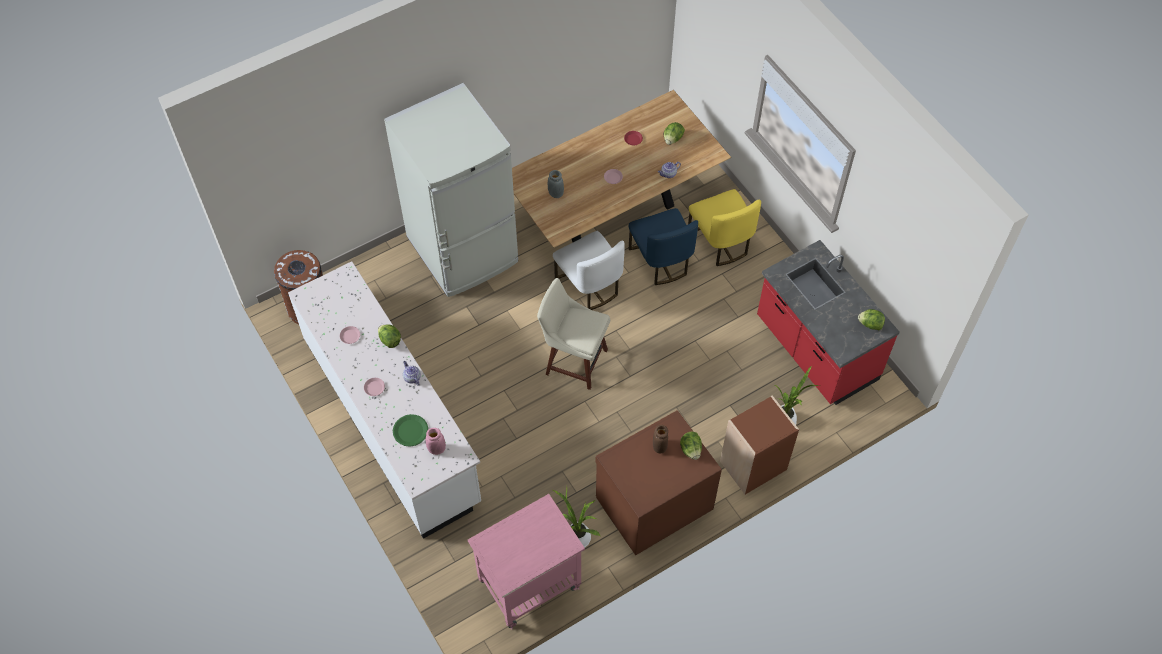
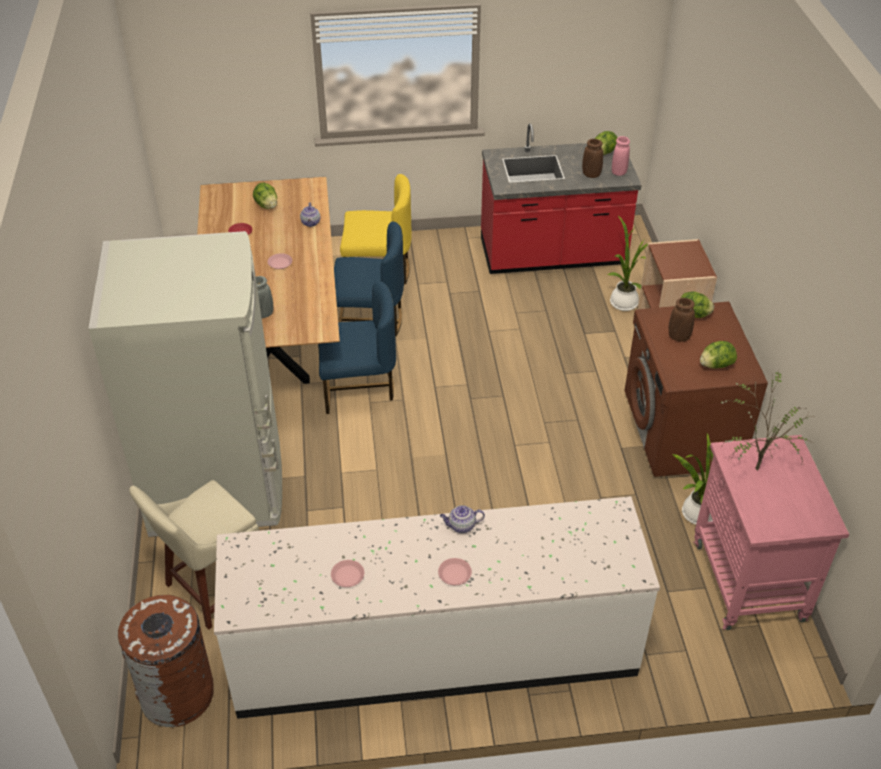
camera: 65 degrees left, 15 degrees down
lettuce [378,324,401,348] -> lettuce moved to [700,341,737,368]
green plate [393,414,428,447] -> none
pink vase [426,428,446,455] -> pink vase moved to [612,136,630,176]
beige stool [537,278,610,390] -> beige stool moved to [129,480,259,630]
white chair [553,231,625,310] -> blue chair [318,281,396,414]
none -> brown vase [582,139,603,178]
none -> potted plant [717,369,815,471]

